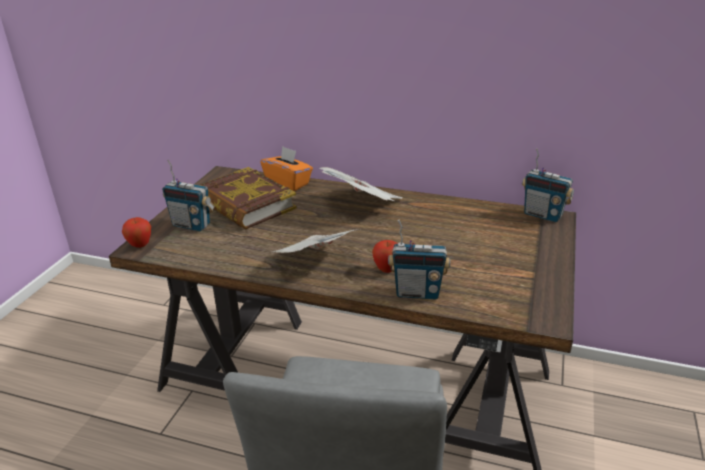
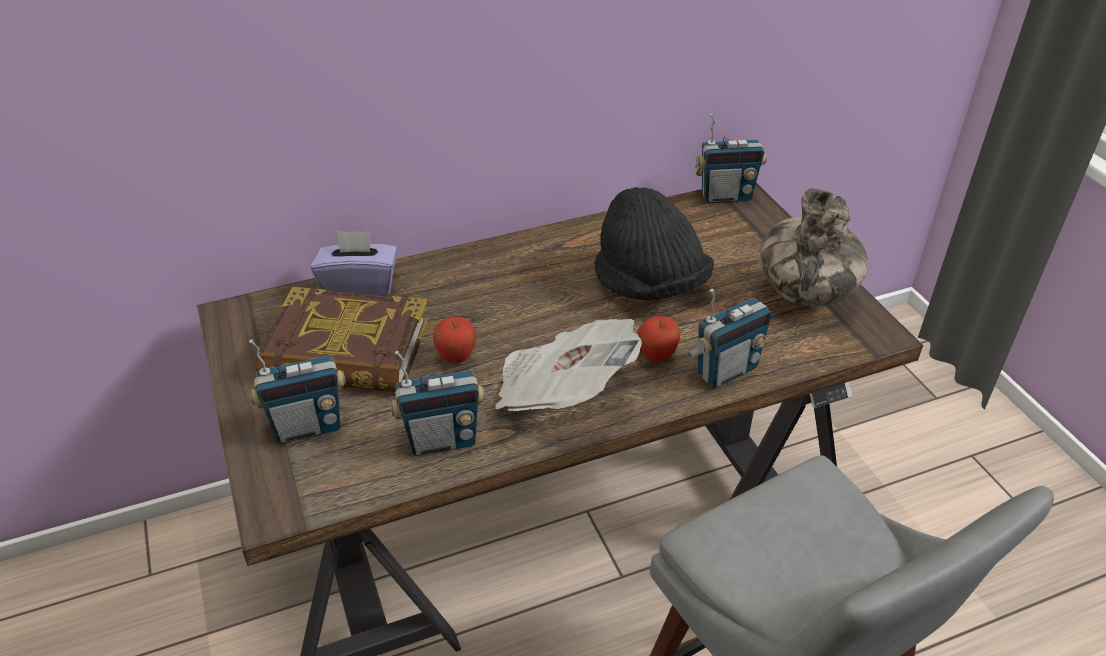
camera: 40 degrees left, 10 degrees up
apple [122,217,151,248] -> apple moved to [433,317,476,363]
orange tissue box [260,146,313,191] -> purple tissue box [311,231,398,296]
newspaper [319,167,402,201] -> none
none -> radio [390,351,485,456]
none -> black hat [594,187,714,301]
none -> vase [760,188,868,307]

